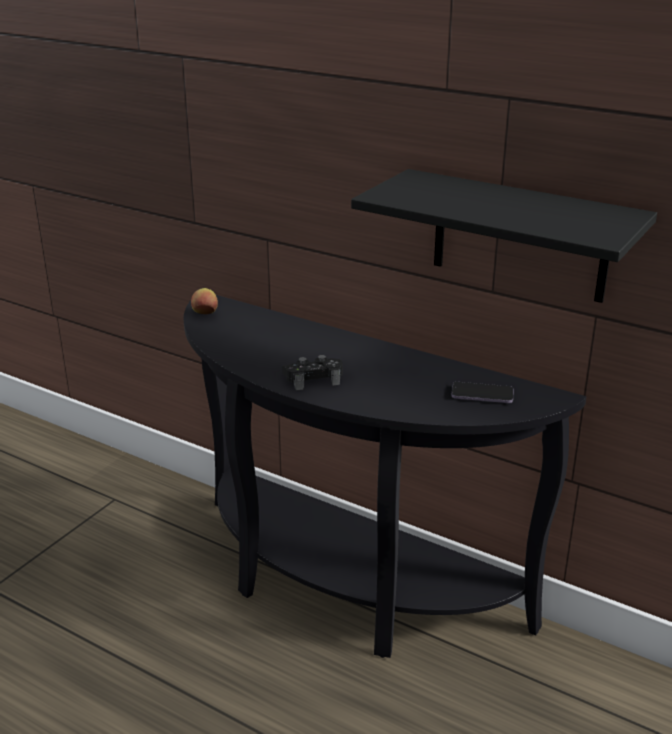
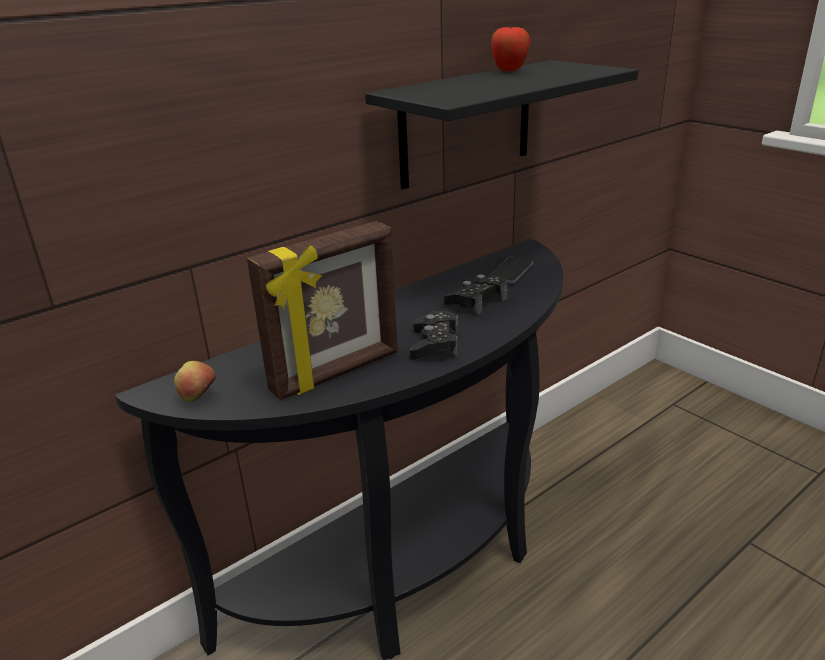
camera: 70 degrees left, 0 degrees up
none -> picture frame [247,221,398,400]
none -> black game controller [444,274,508,315]
none -> apple [491,23,530,71]

